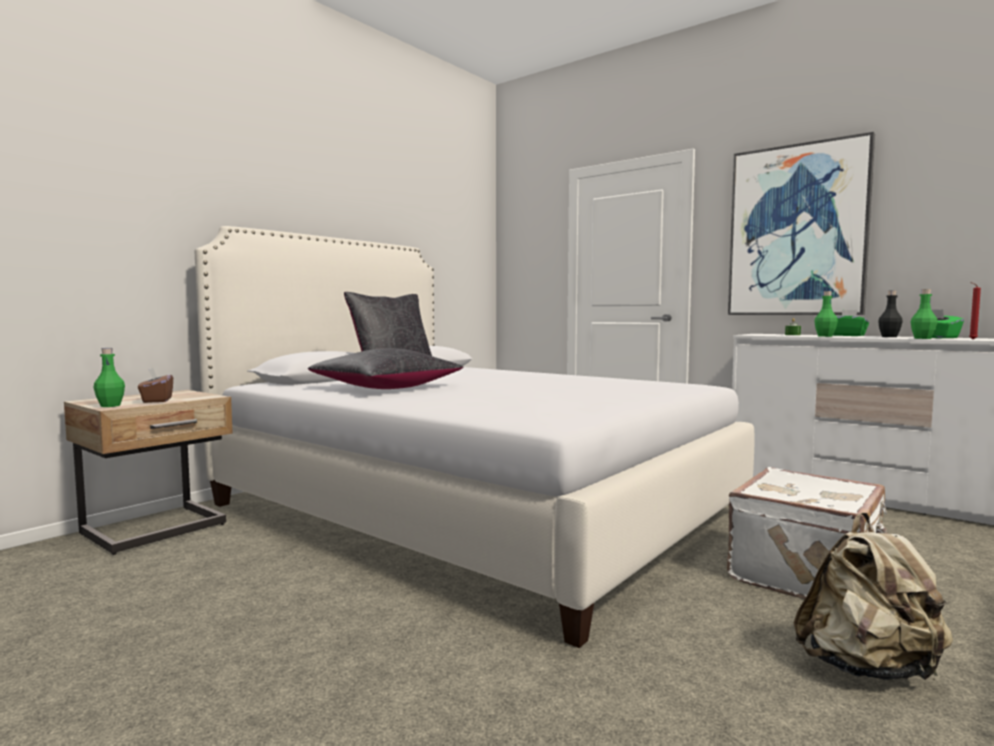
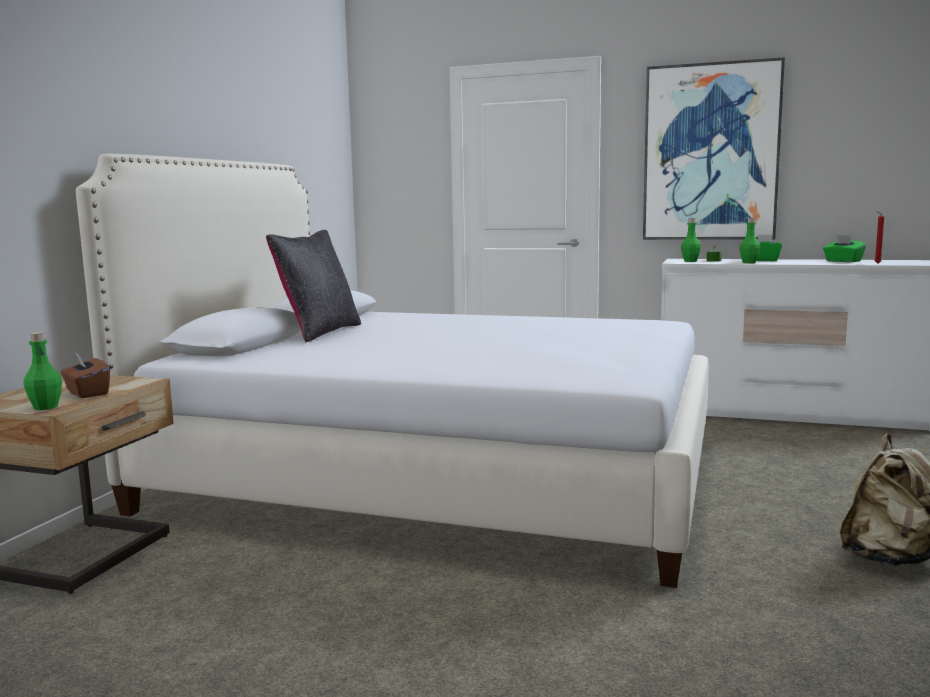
camera: 20 degrees left, 5 degrees up
black pillow [308,348,463,389] -> none
white suitcase [727,467,888,599] -> none
black bottle [878,290,903,337] -> none
green bottle [911,289,938,339] -> green bottle moved to [681,218,701,262]

